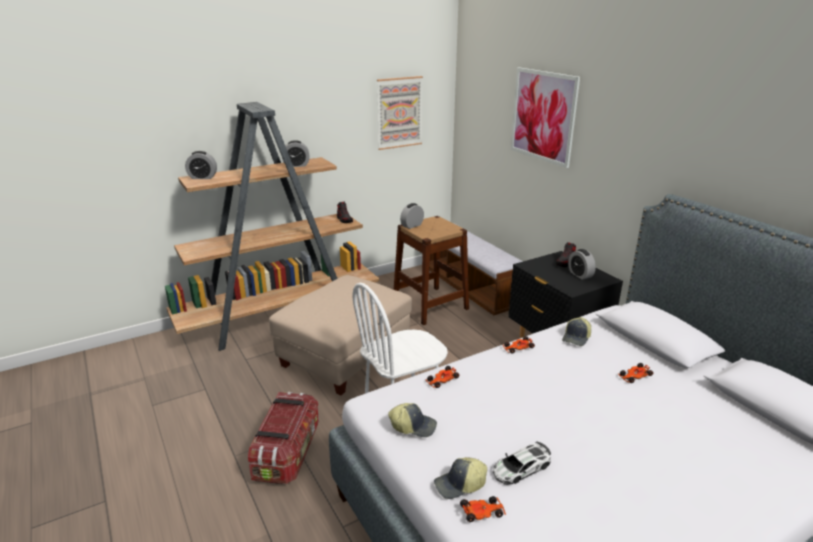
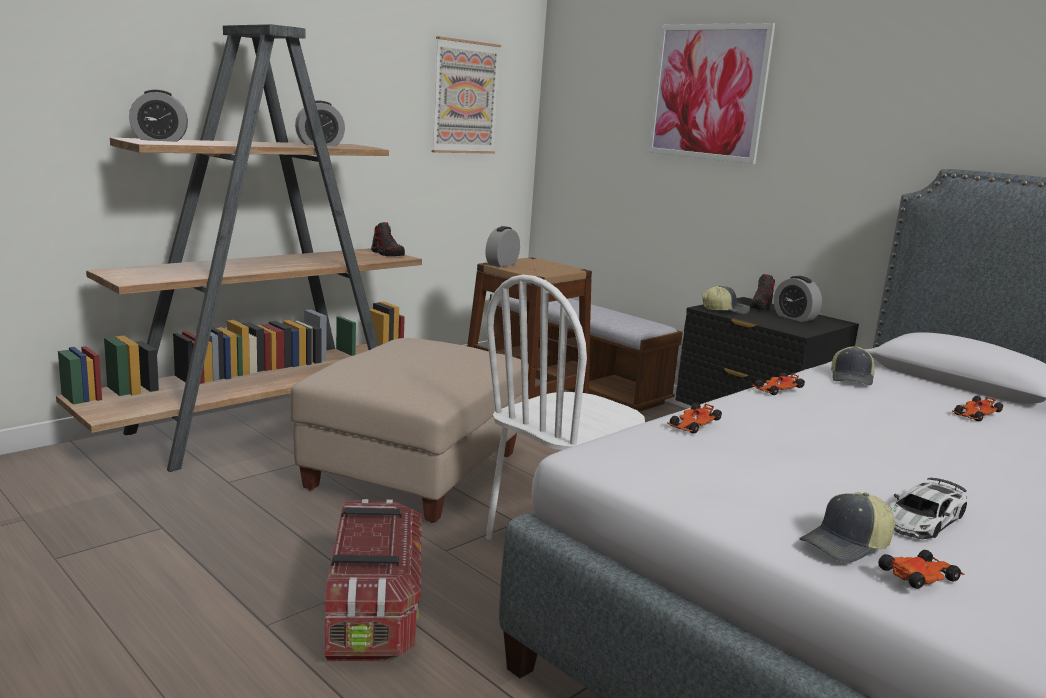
camera: 15 degrees left, 10 degrees down
cap [388,403,437,437] -> cap moved to [702,285,750,314]

